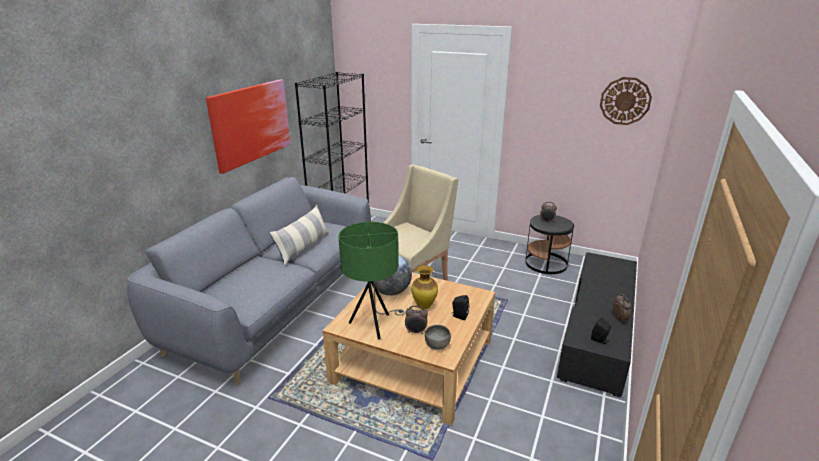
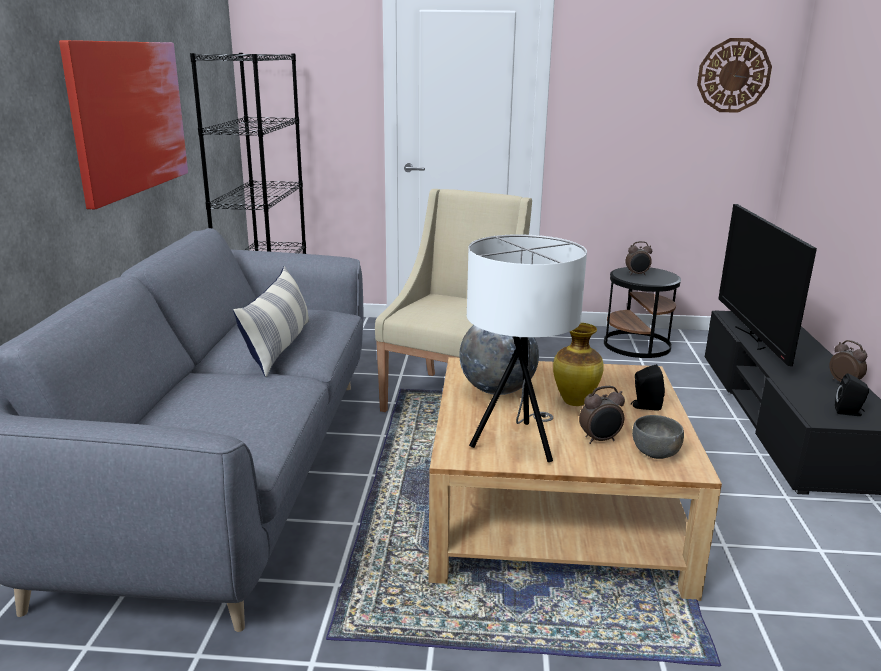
camera: 20 degrees left, 5 degrees down
green table lamp [339,222,405,340] -> white table lamp [467,234,587,462]
none -> television [718,204,817,366]

